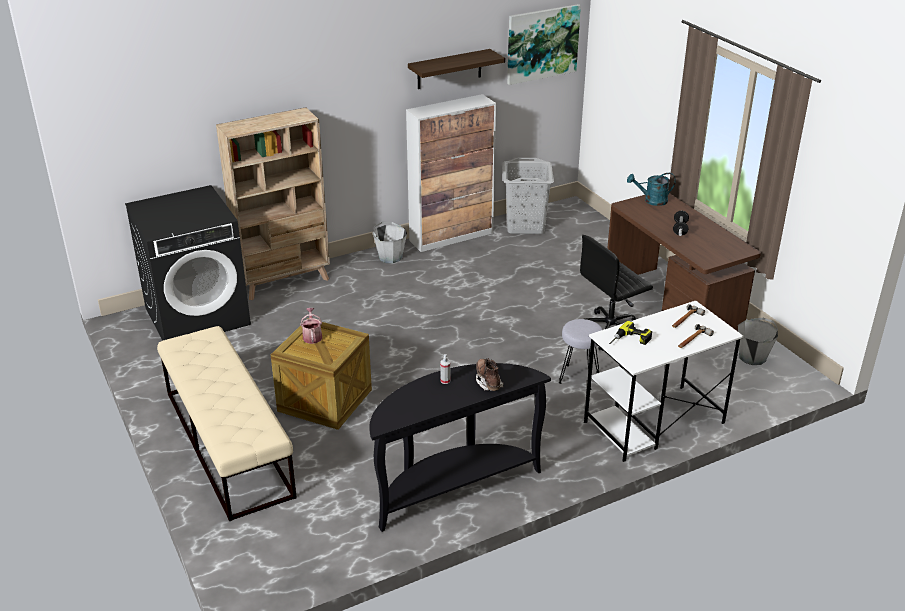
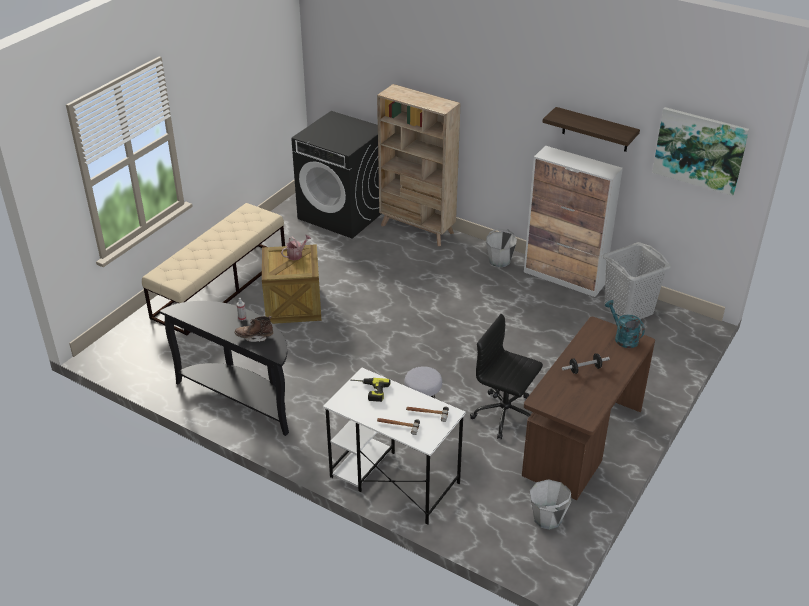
camera: 60 degrees right, 5 degrees up
brown boot [476,358,504,391] -> brown boot turned 135 degrees counterclockwise [234,316,273,342]

